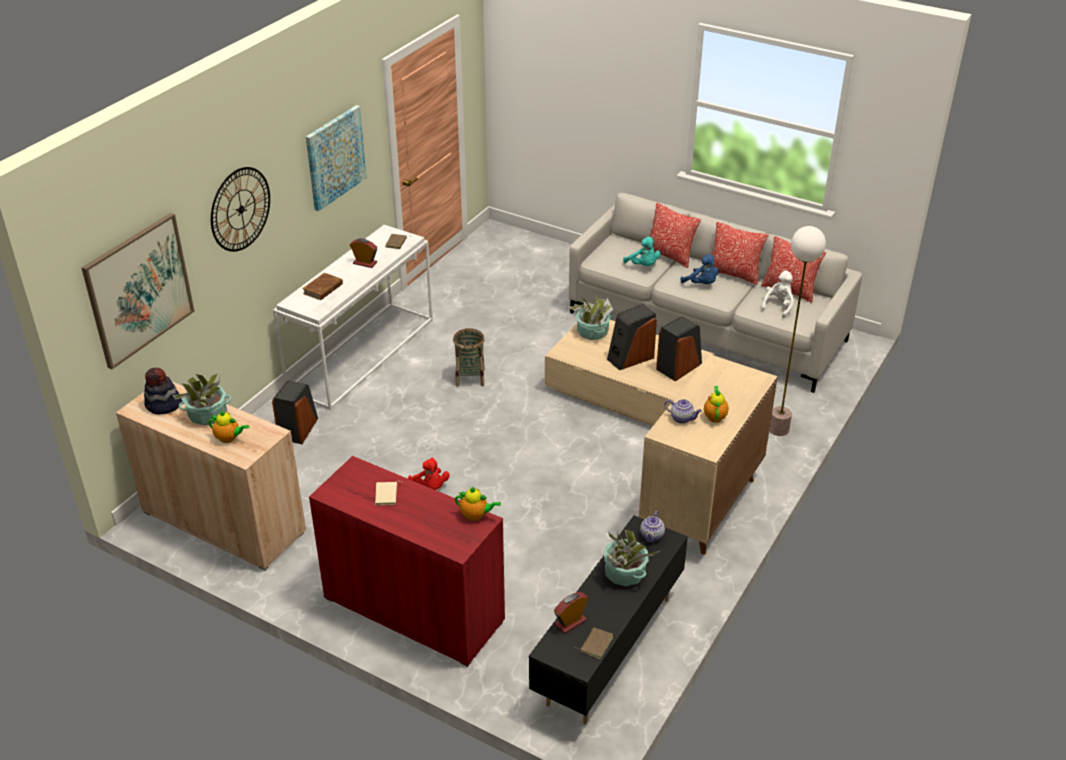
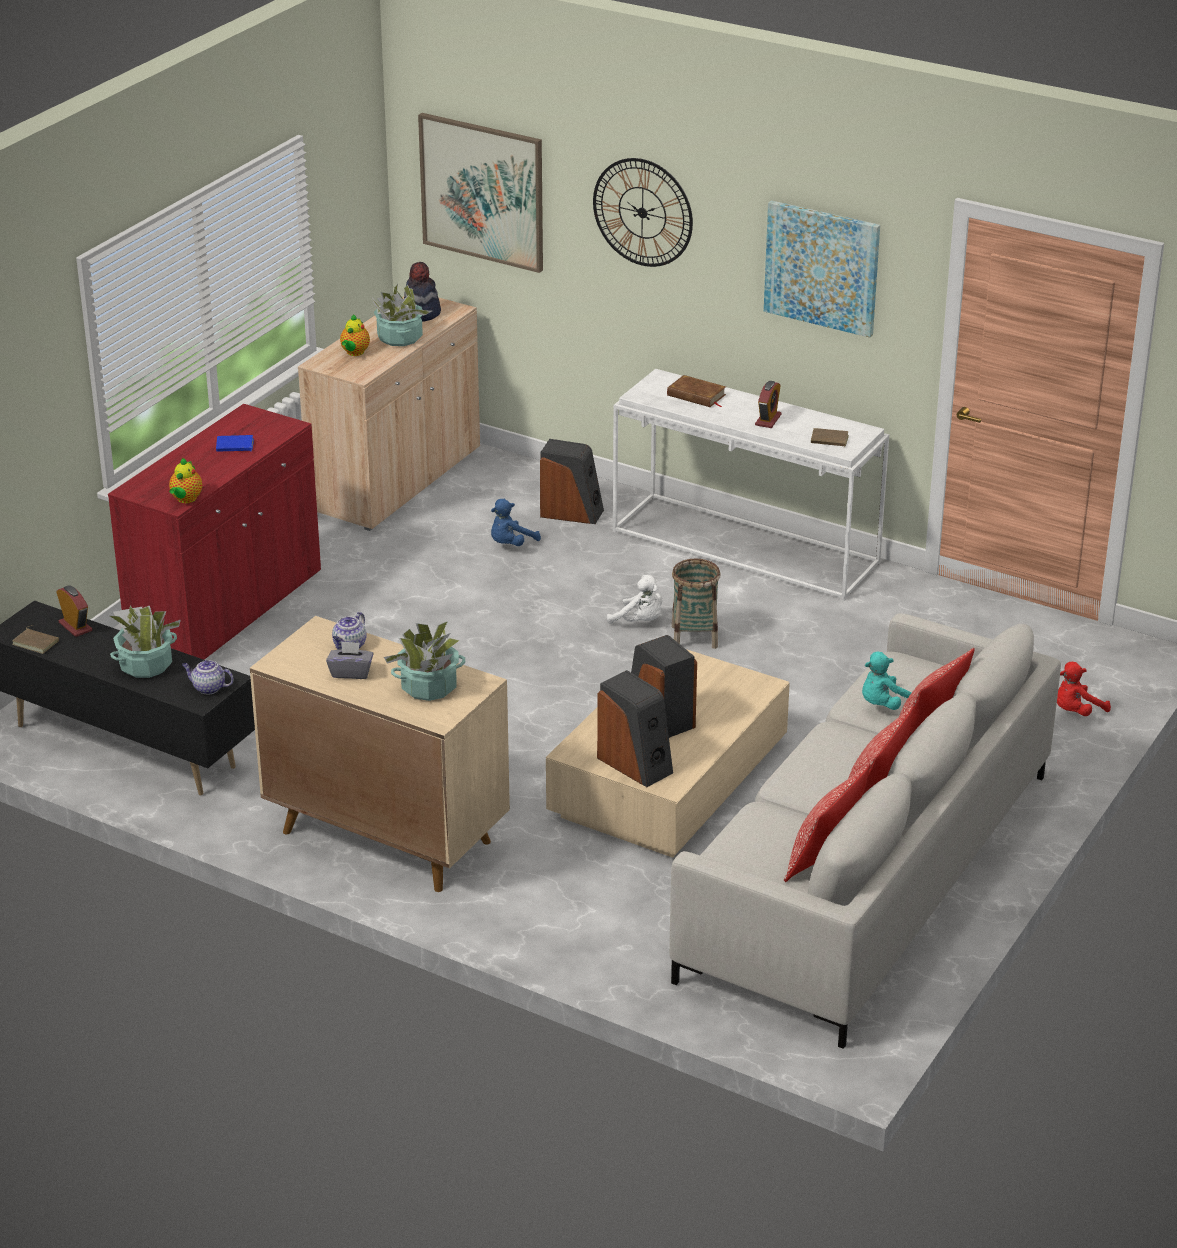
camera: 90 degrees right, 5 degrees down
beige book [375,481,404,505] -> blue book [216,435,254,452]
red plush toy [408,457,450,490] -> red plush toy moved to [1057,662,1111,716]
potted plant [568,294,613,340] -> potted plant moved to [384,621,465,701]
blue plush toy [680,254,718,284] -> blue plush toy moved to [491,499,541,546]
teapot [704,386,729,423] -> grey tissue box [326,641,374,679]
white plush toy [761,271,794,318] -> white plush toy moved to [607,575,662,624]
floor lamp [769,226,826,436] -> none

